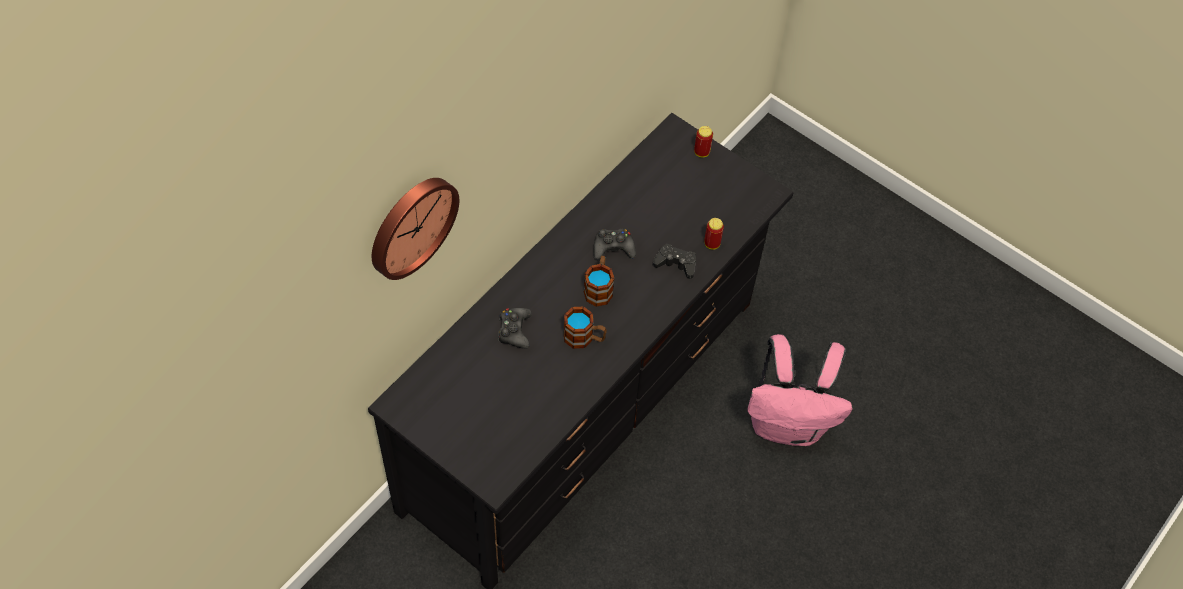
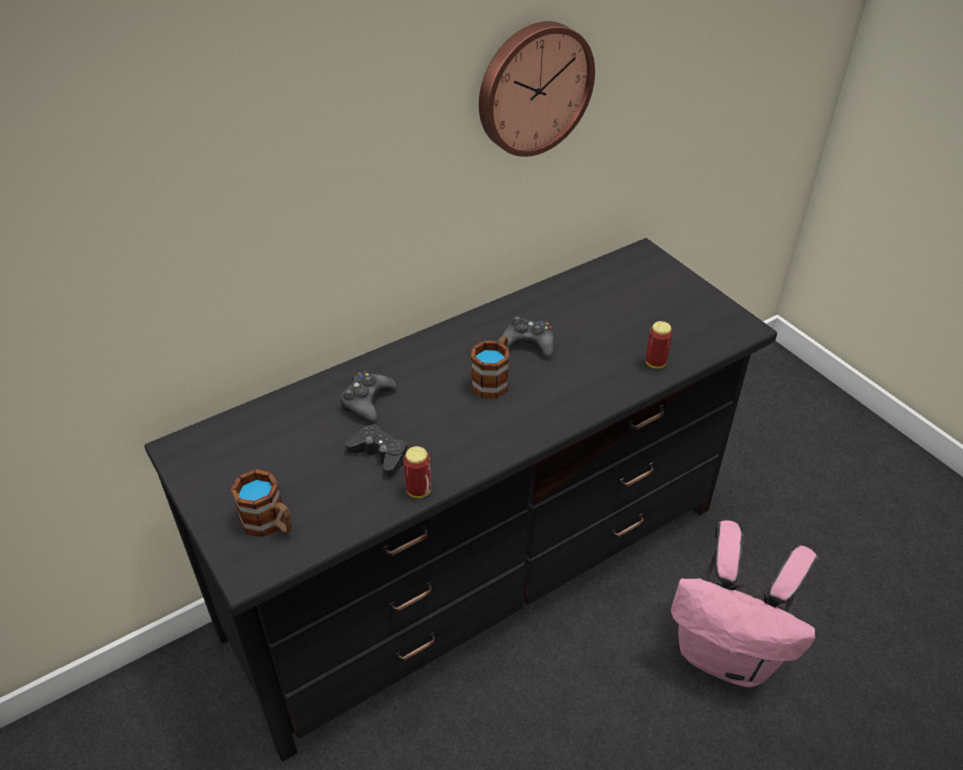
camera: 20 degrees right, 15 degrees down
wall clock [372,178,459,280] -> wall clock moved to [479,21,595,157]
mug [564,306,607,349] -> mug moved to [231,469,292,537]
black game controller [653,243,696,279] -> black game controller moved to [345,424,407,477]
can [694,126,713,157] -> can moved to [403,446,432,498]

